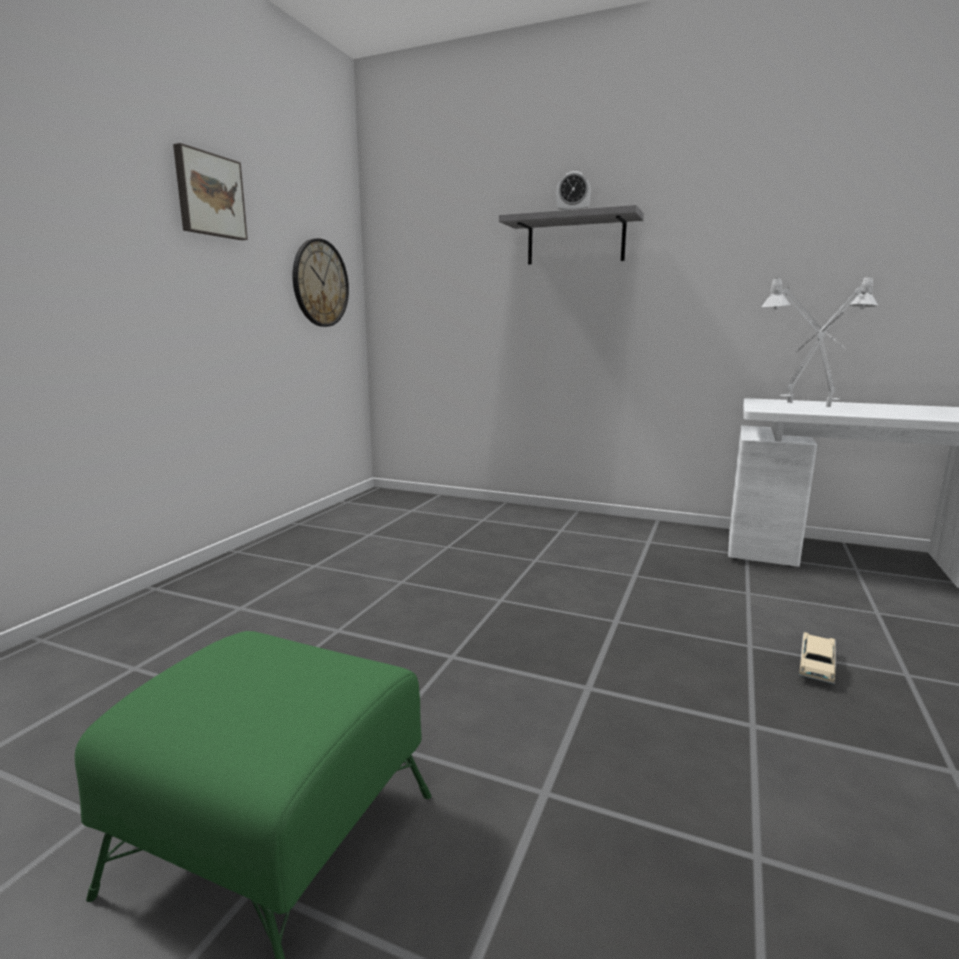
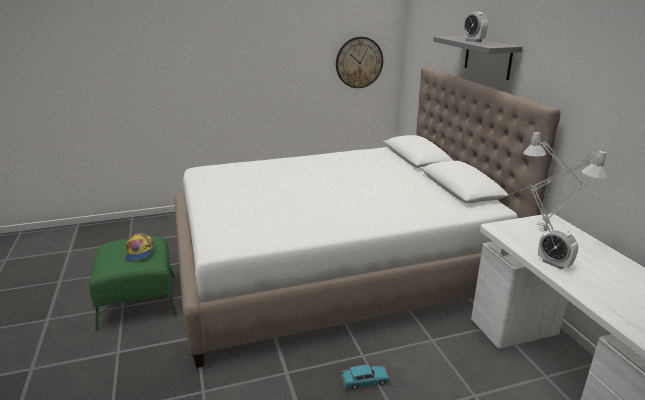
camera: 50 degrees right, 10 degrees up
picture [173,143,248,240] -> none
beige toy car [799,632,836,684] -> turquoise toy car [341,364,390,390]
none -> cap [125,233,154,261]
none -> white bed [174,67,561,368]
none -> alarm clock [538,228,578,270]

